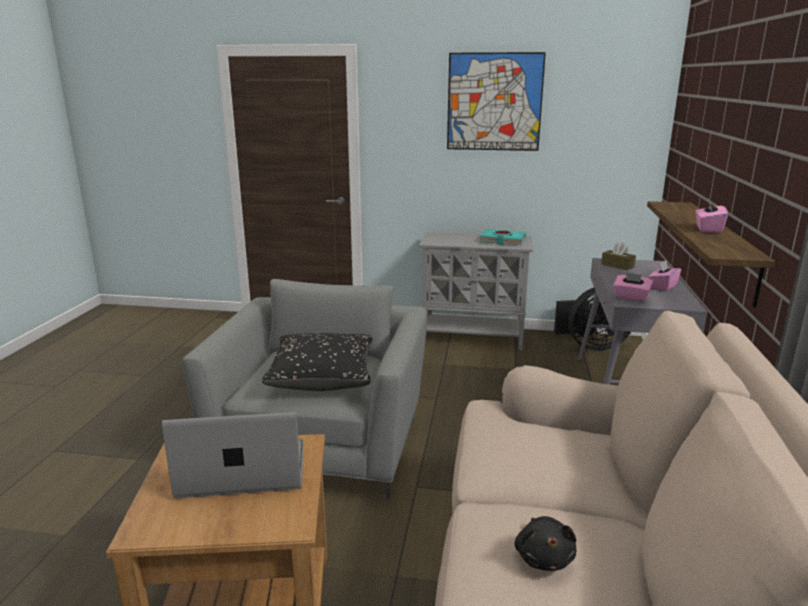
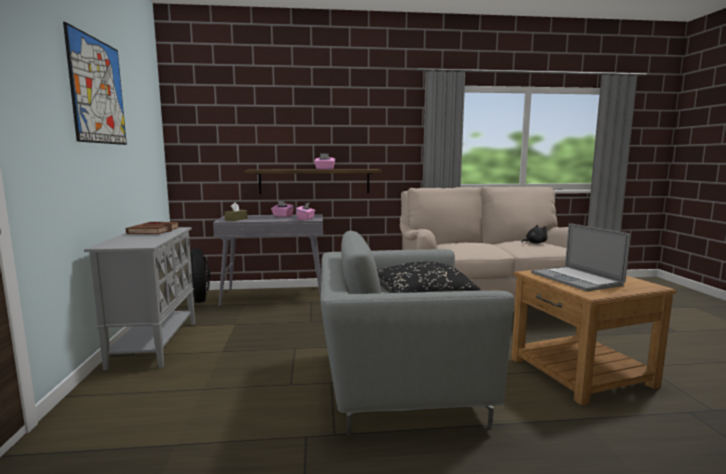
camera: 105 degrees left, 10 degrees down
turquoise book [480,229,526,245] -> brown book [126,222,179,234]

